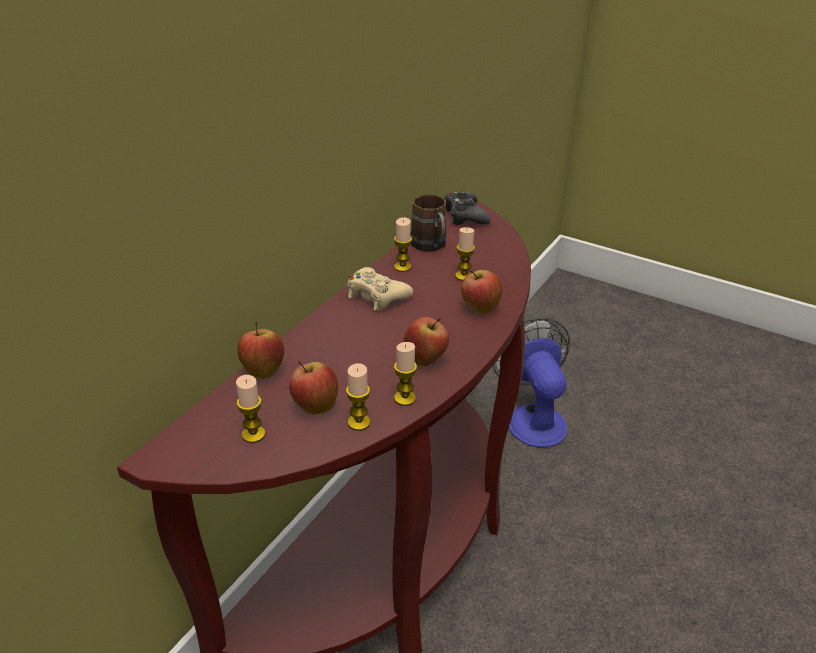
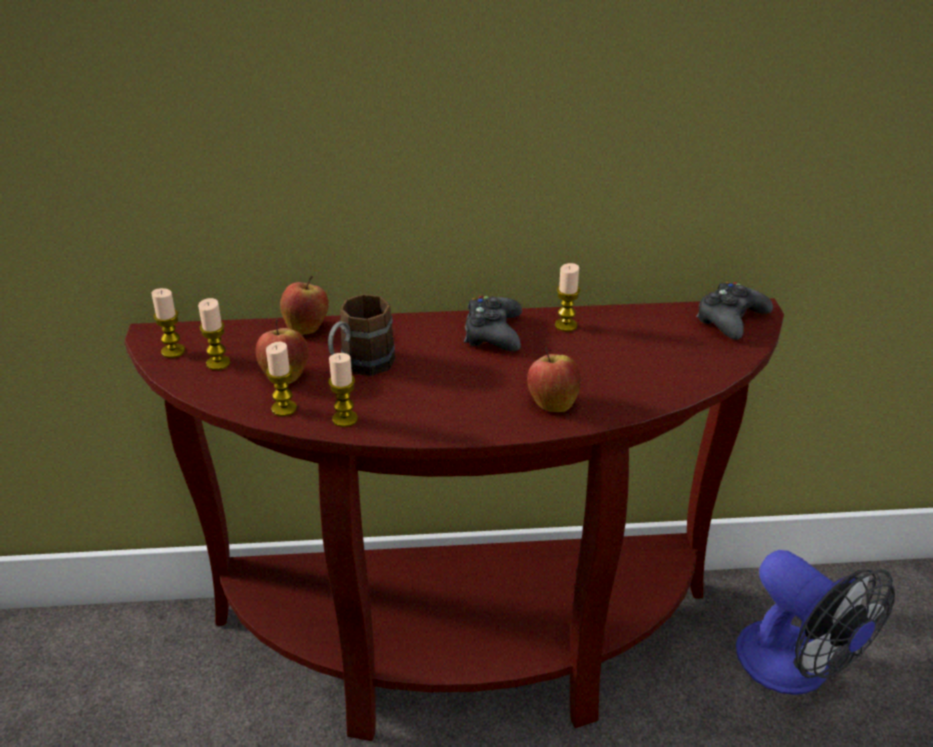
camera: 55 degrees right, 0 degrees up
beige game controller [347,267,413,311] -> black game controller [464,296,522,351]
apple [404,317,449,366] -> none
brown mug [410,195,447,251] -> brown mug moved to [328,294,395,376]
candle [455,227,475,281] -> candle moved to [151,288,185,358]
fan [493,318,570,448] -> fan turned 105 degrees clockwise [736,550,895,695]

